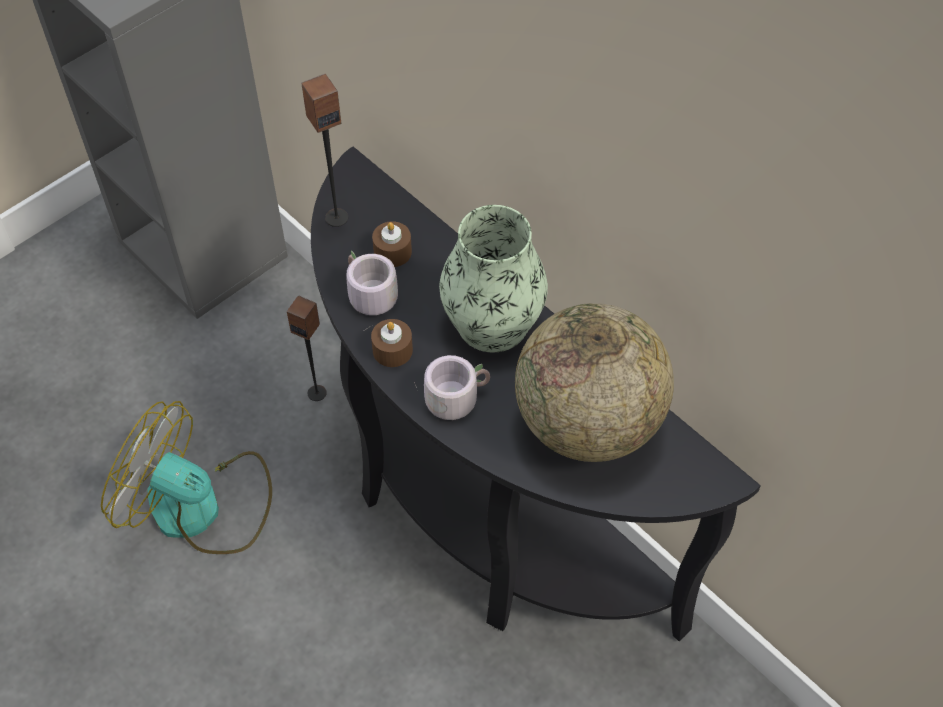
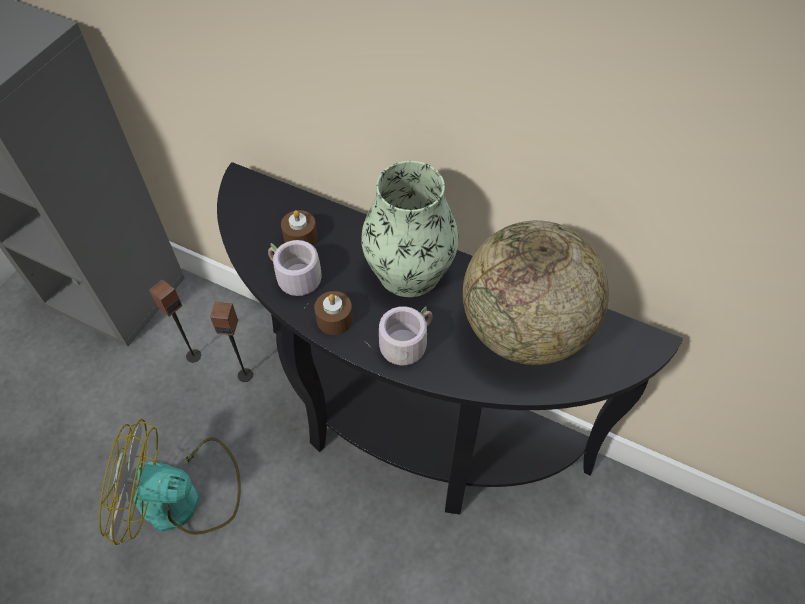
camera: 20 degrees left, 0 degrees up
speaker [301,74,349,227] -> speaker moved to [149,279,201,363]

